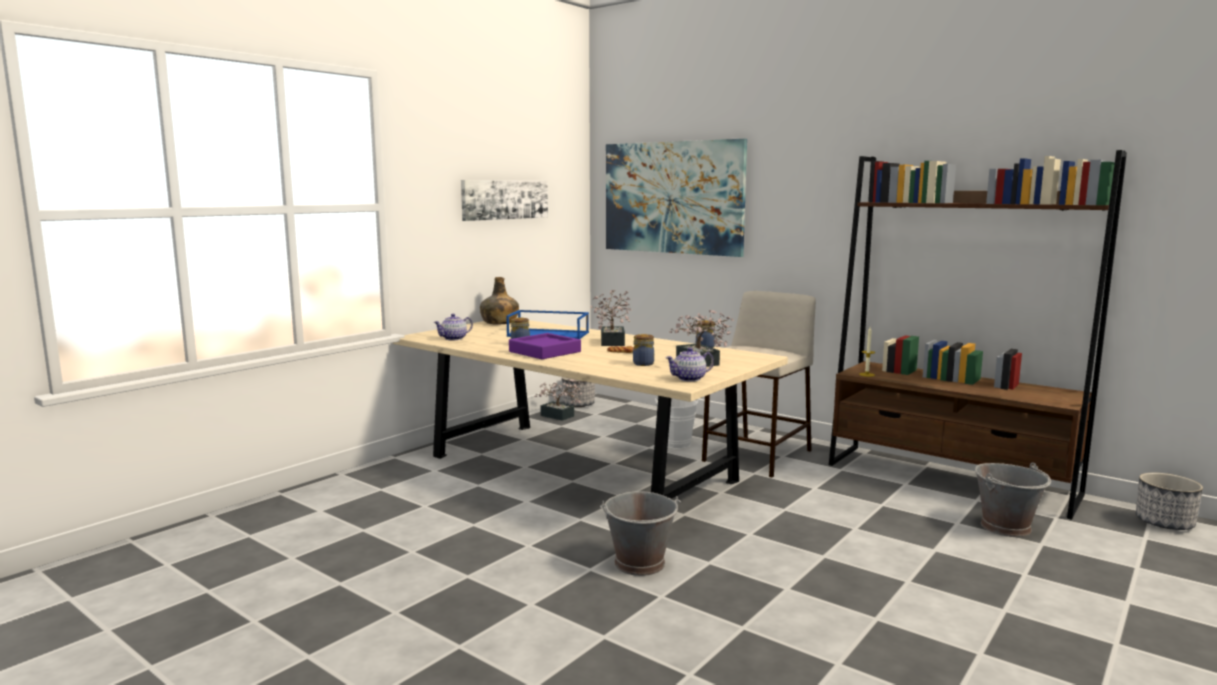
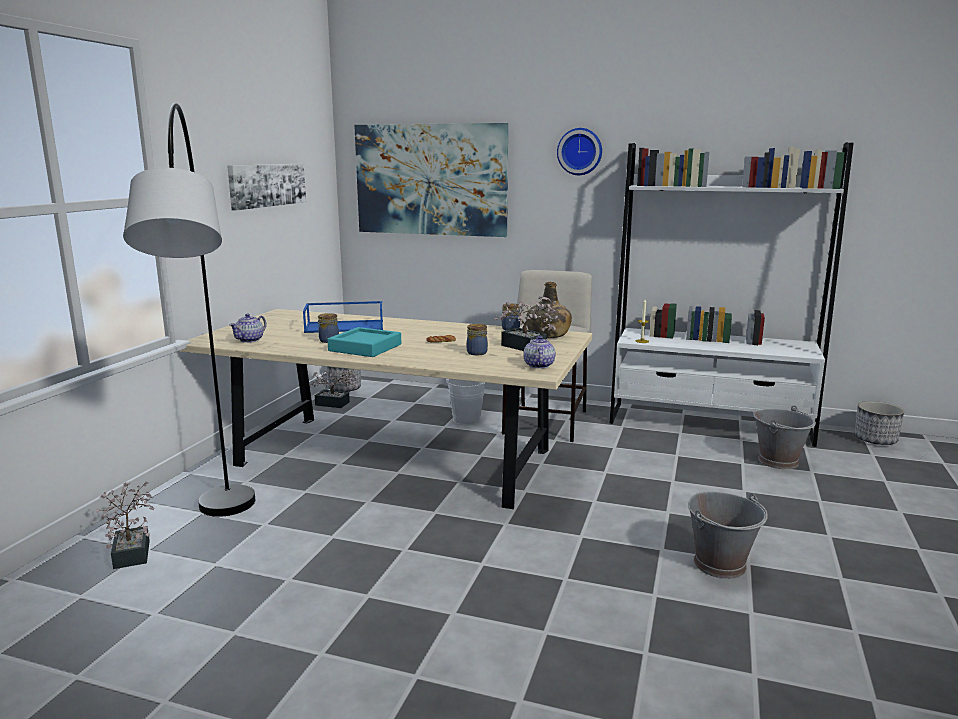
camera: 20 degrees left, 5 degrees up
green bottle [480,277,519,325] -> green bottle moved to [526,282,572,338]
purple tray [509,333,581,359] -> turquoise tray [327,327,401,357]
potted plant [591,289,631,346] -> potted plant moved to [96,481,154,569]
grey bucket [600,491,681,576] -> grey bucket moved to [688,492,768,579]
teapot [665,347,714,382] -> teapot turned 135 degrees clockwise [523,336,555,369]
brown bookcase [829,150,1127,520] -> white bookcase [610,143,854,447]
none -> grey floor lamp [123,103,255,517]
none -> wall clock [557,128,602,175]

